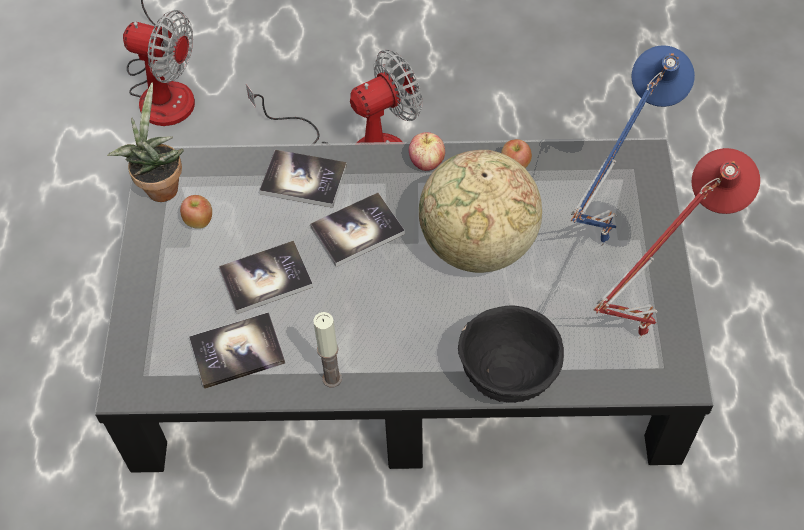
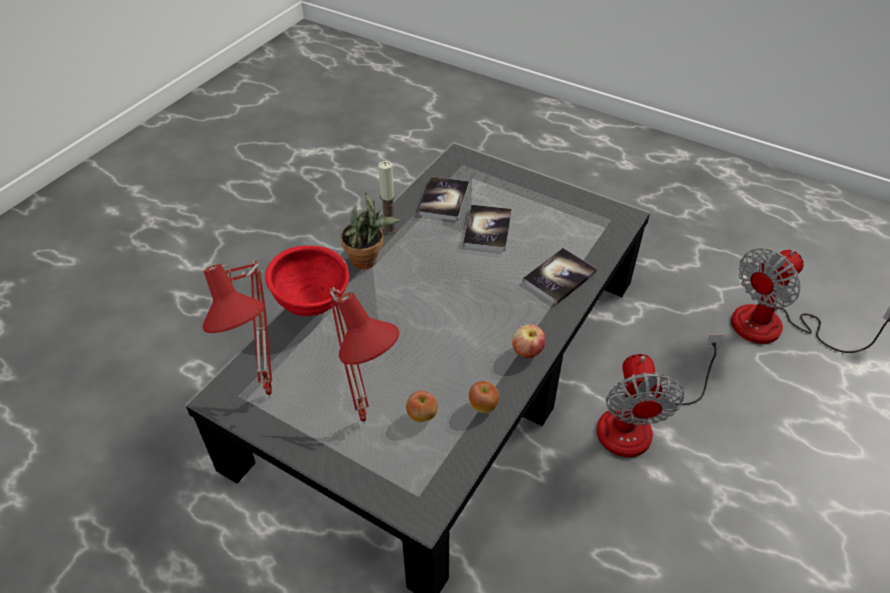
camera: 120 degrees right, 10 degrees down
potted plant [107,82,184,202] -> potted plant moved to [341,192,400,269]
apple [180,195,212,229] -> apple moved to [406,391,438,422]
book [310,193,405,267] -> none
globe [419,150,542,273] -> none
black bowl [458,305,564,403] -> red bowl [265,246,349,317]
blue table lamp [571,45,695,246] -> red table lamp [330,287,399,425]

